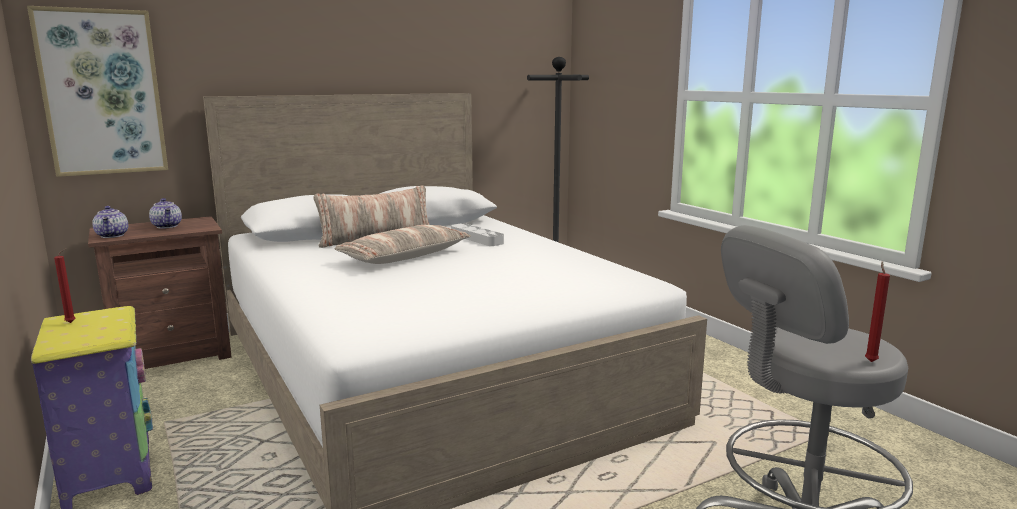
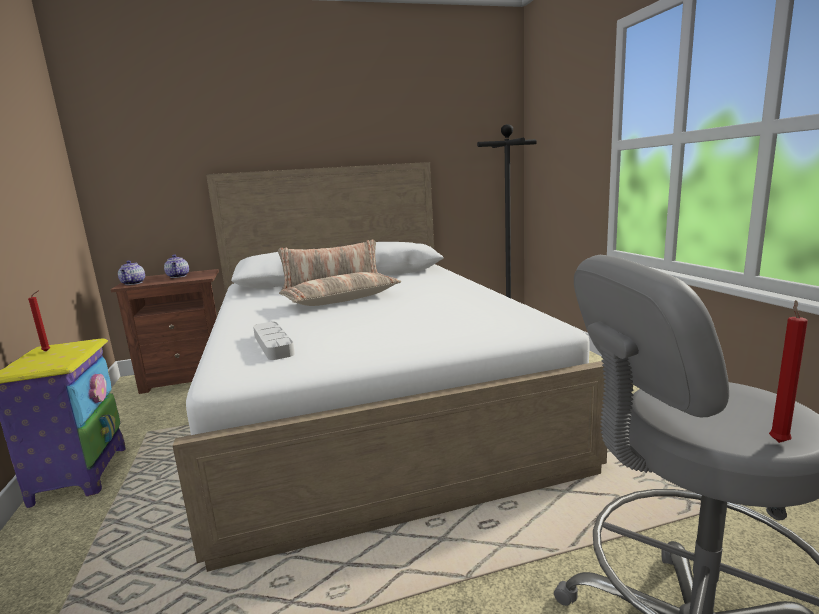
camera: 15 degrees right, 0 degrees up
picture [27,6,168,177] -> none
grey tray [451,223,504,246] -> grey tray moved to [253,322,295,360]

